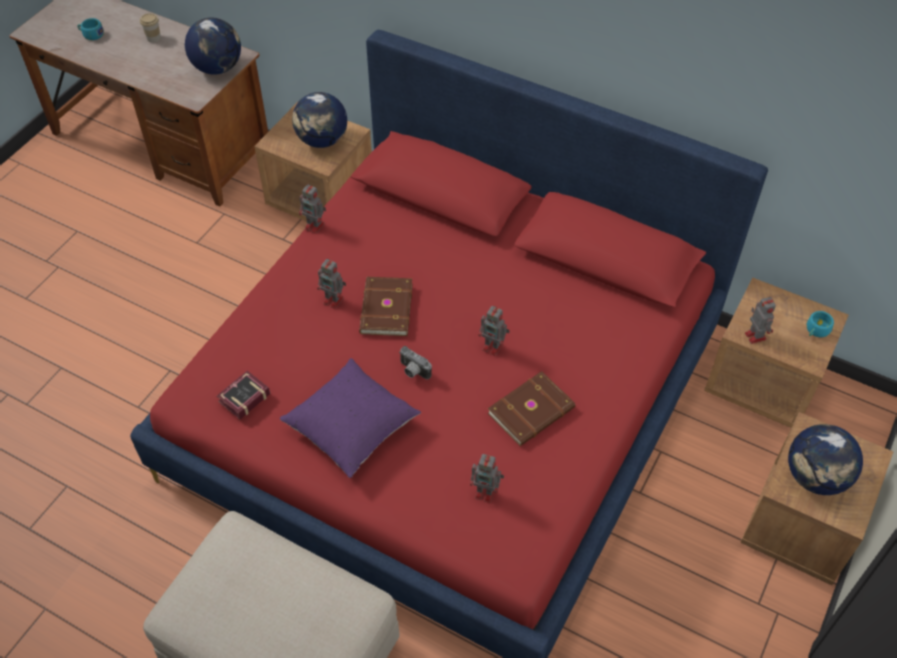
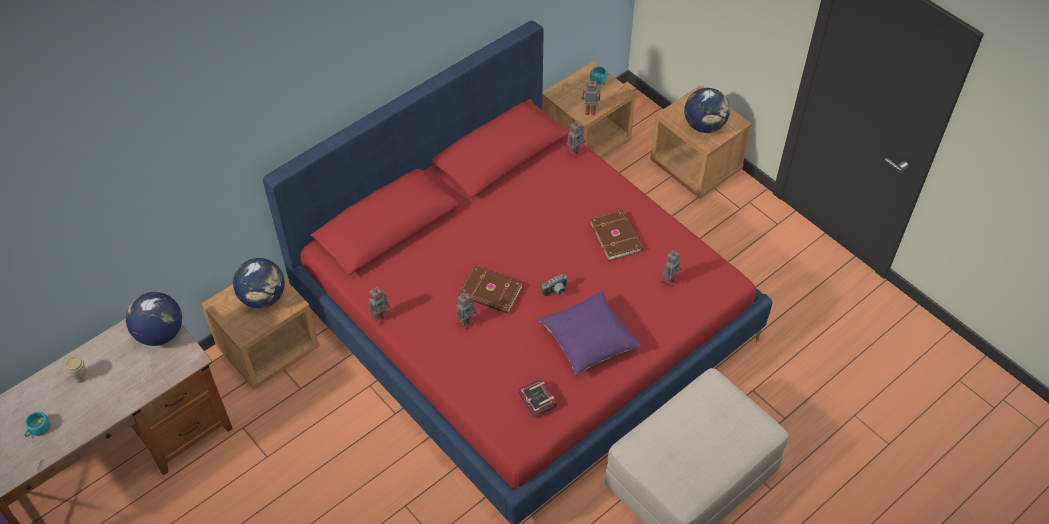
camera: 70 degrees left, 0 degrees up
toy robot [478,306,510,356] -> toy robot moved to [567,120,586,159]

